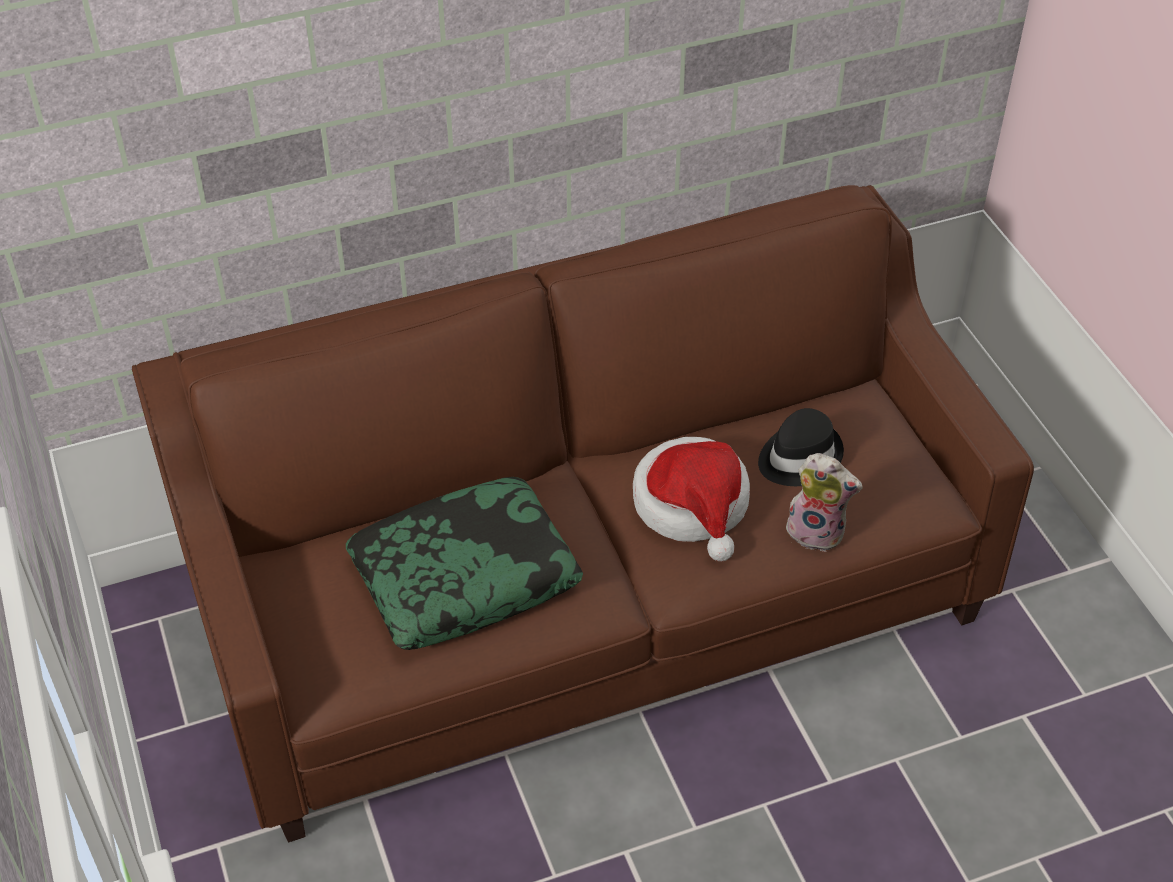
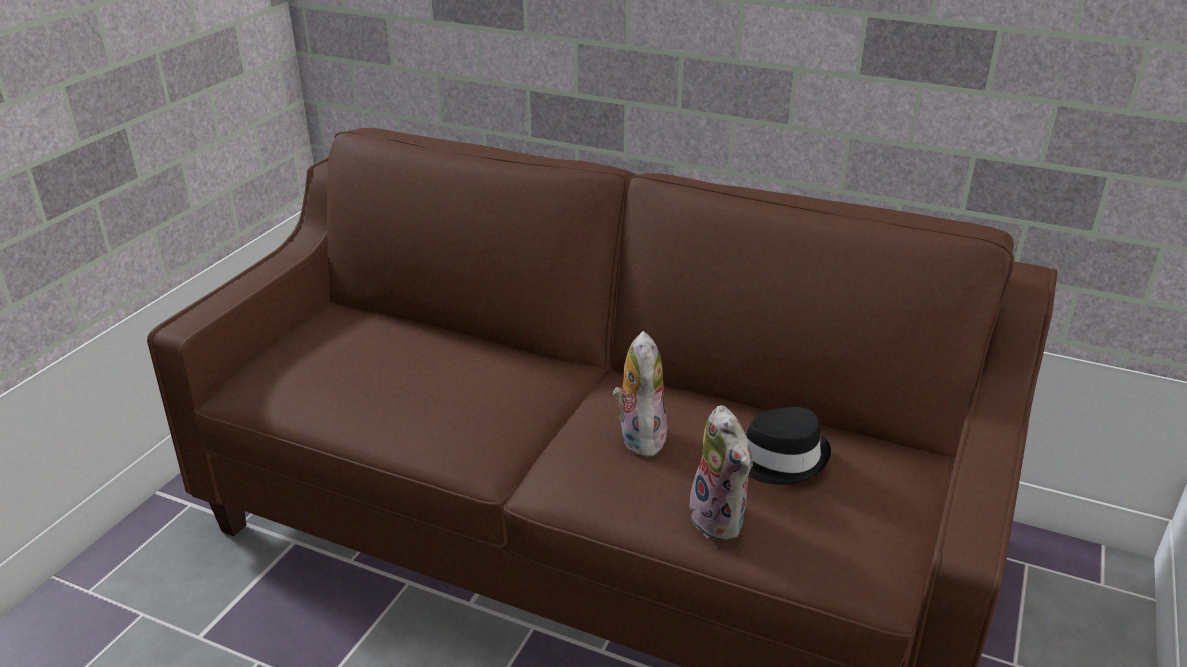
camera: 45 degrees right, 15 degrees down
pillow [346,477,583,650] -> none
hat [633,437,750,561] -> plush toy [613,331,667,457]

